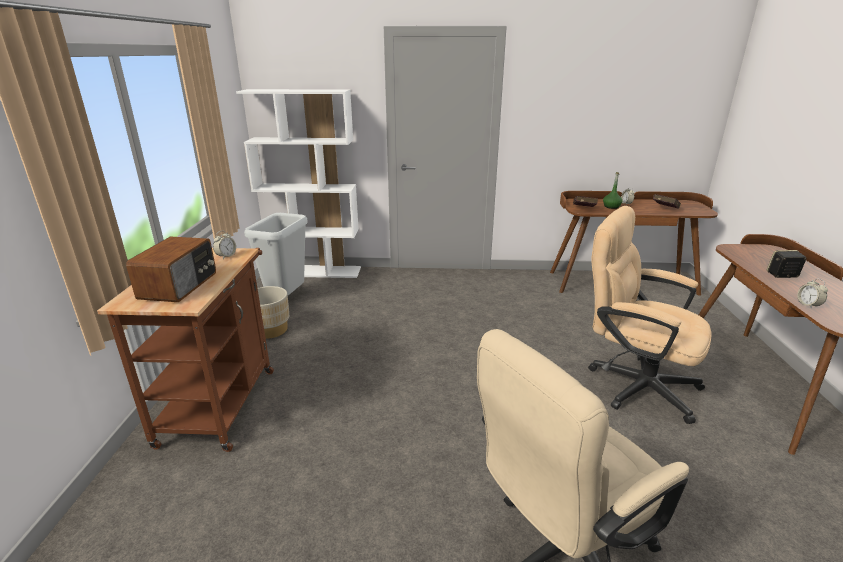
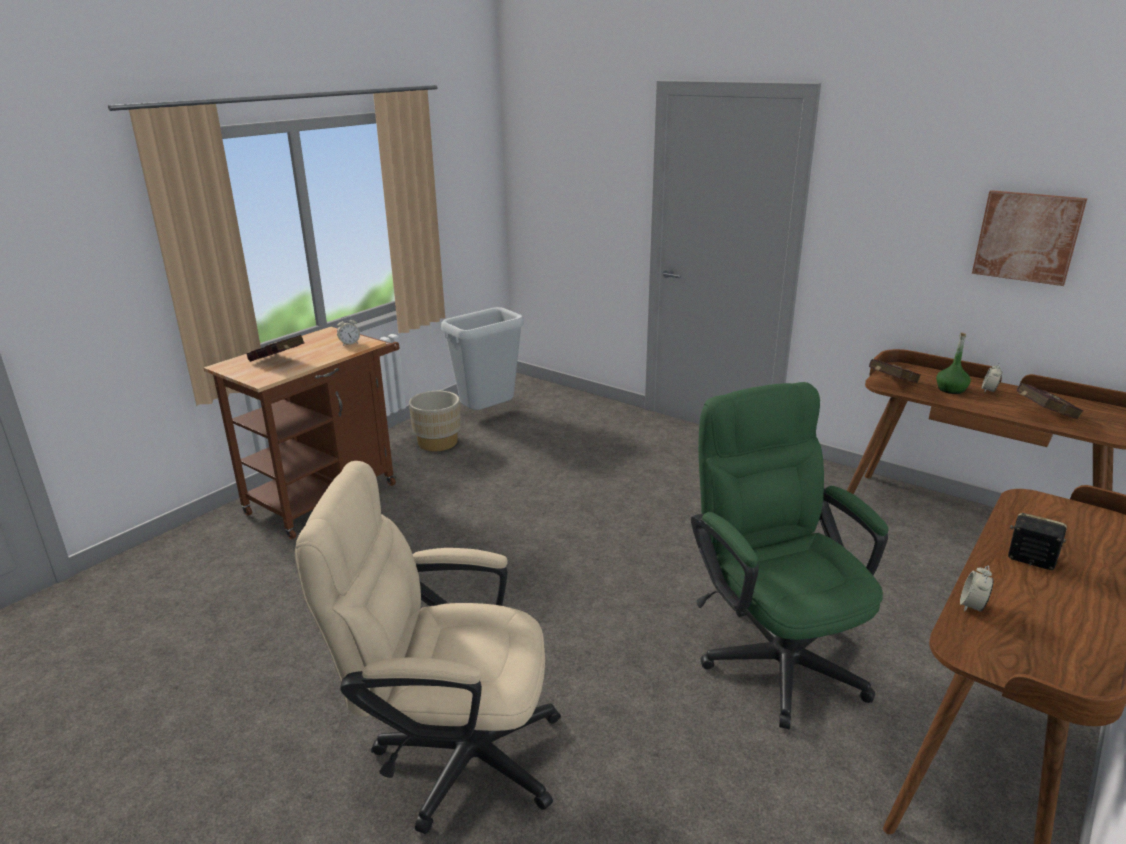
camera: 35 degrees right, 0 degrees up
radio [126,236,216,302] -> red book [247,335,304,362]
white bookcase [236,89,361,278] -> none
beige office chair [588,206,712,424] -> green office chair [691,382,889,729]
none -> picture [972,190,1087,286]

